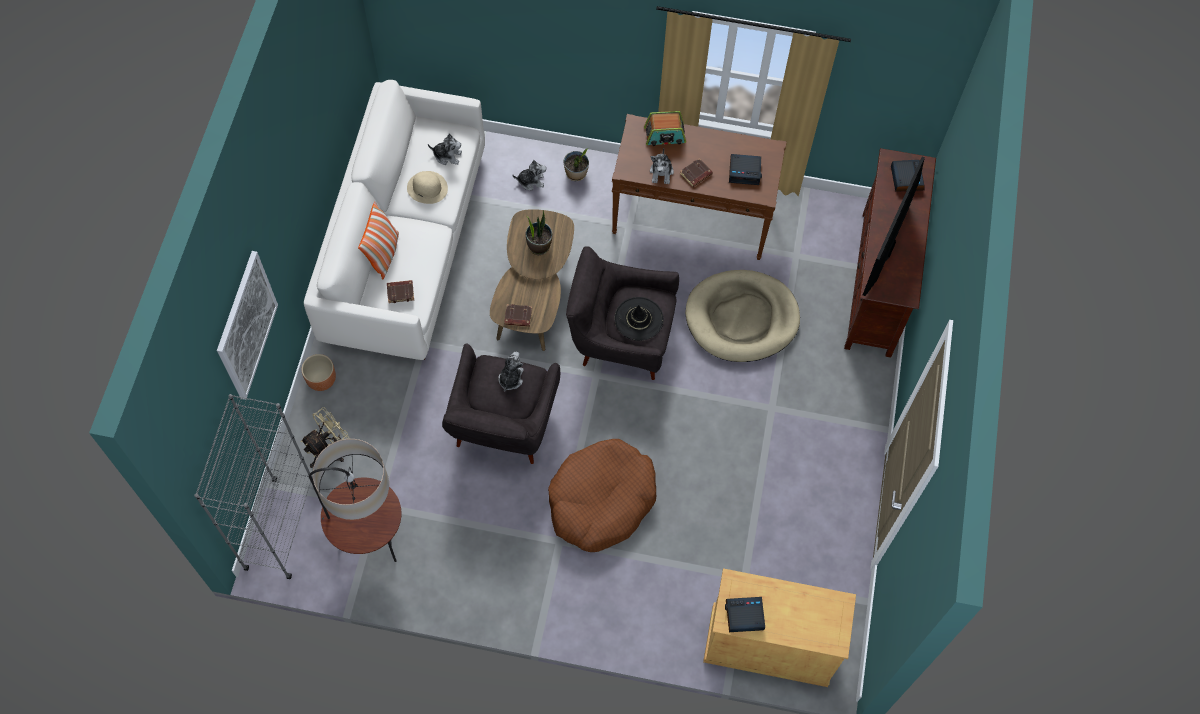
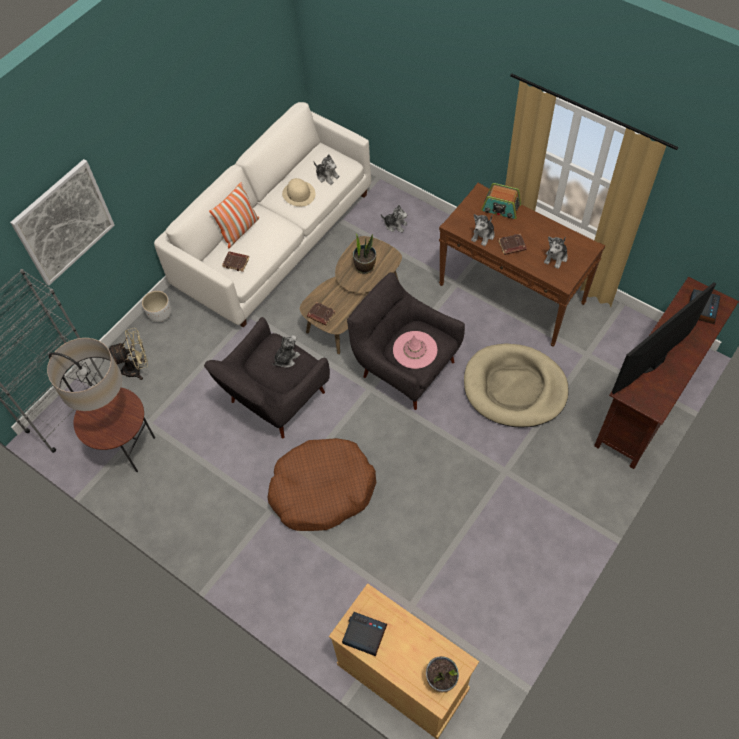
camera: 30 degrees right, 5 degrees down
brown planter [301,354,336,391] -> white planter [142,291,172,322]
potted plant [563,148,589,181] -> potted plant moved to [426,656,459,692]
black hat [614,297,664,341] -> pink hat [393,331,437,369]
alarm clock [729,154,762,185] -> plush toy [544,236,568,269]

